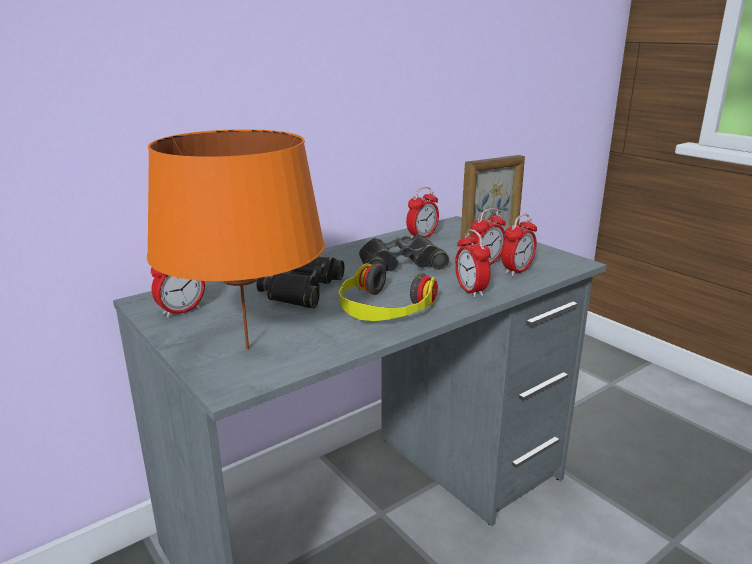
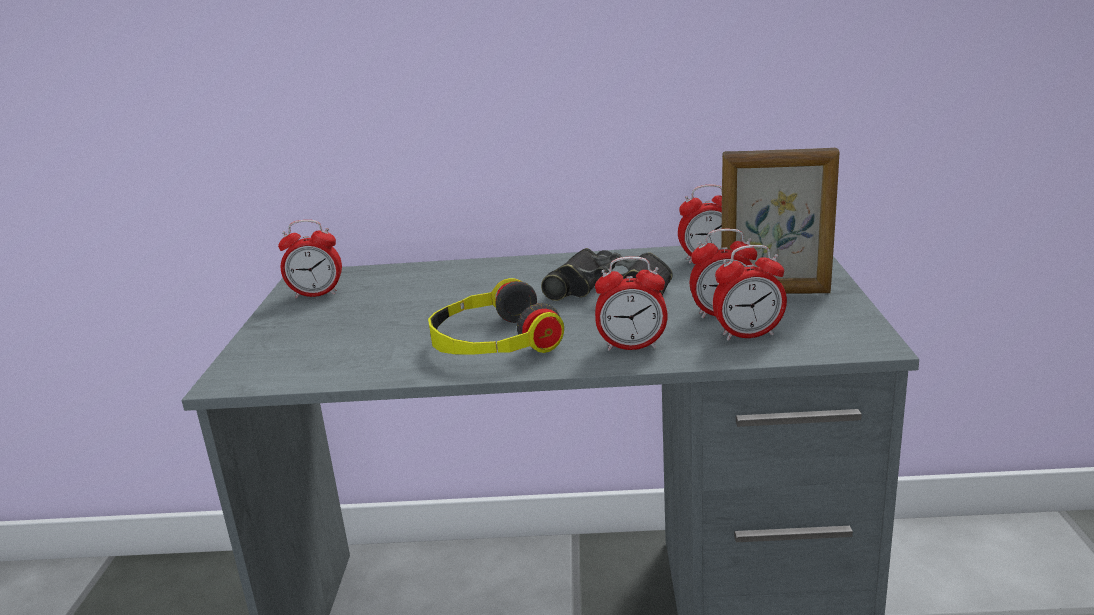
camera: 40 degrees right, 0 degrees up
orange table lamp [147,129,325,349] -> none
black binoculars [256,257,345,308] -> none
alarm clock [455,229,491,298] -> alarm clock turned 105 degrees counterclockwise [595,257,668,351]

